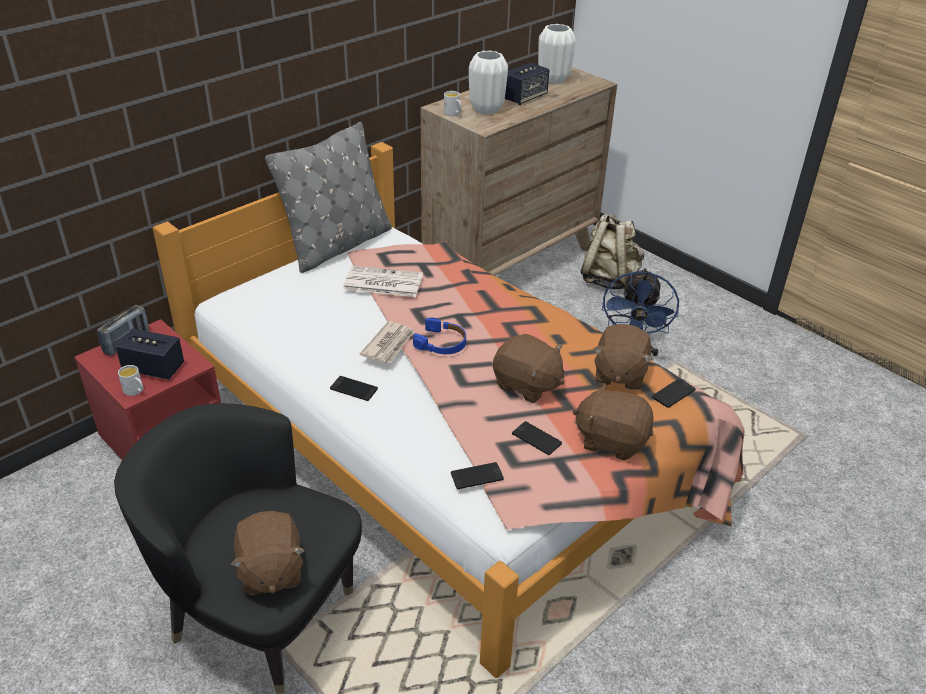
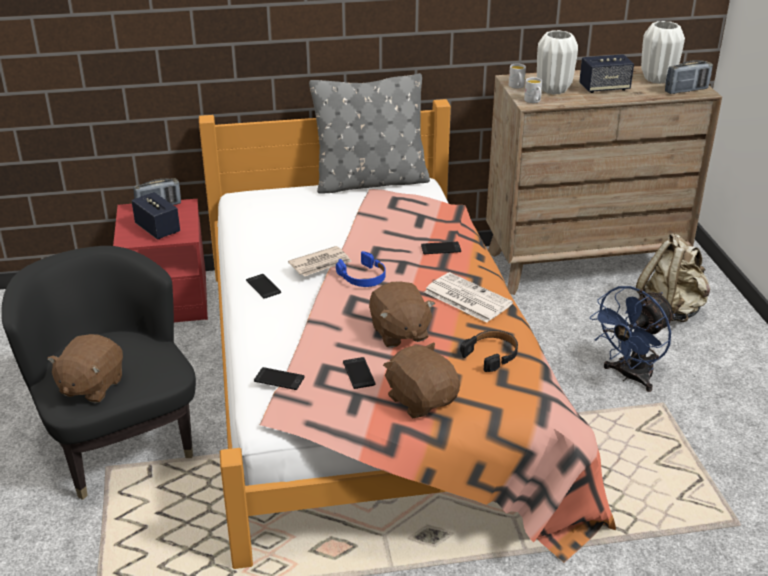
camera: 35 degrees right, 5 degrees down
white mug [118,365,143,396] -> white mug moved to [524,77,542,103]
newspaper [343,266,423,297] -> newspaper moved to [424,272,513,323]
brown plush toy [593,324,653,390] -> black headphones [460,330,518,372]
phone [652,378,696,408] -> phone moved to [421,242,461,254]
none -> radio [665,60,713,94]

